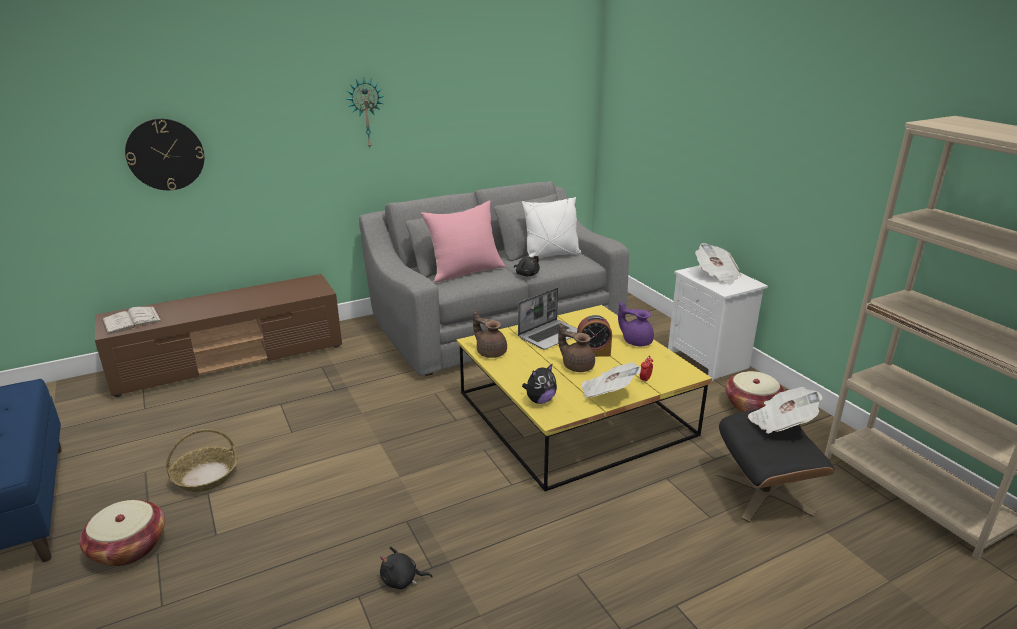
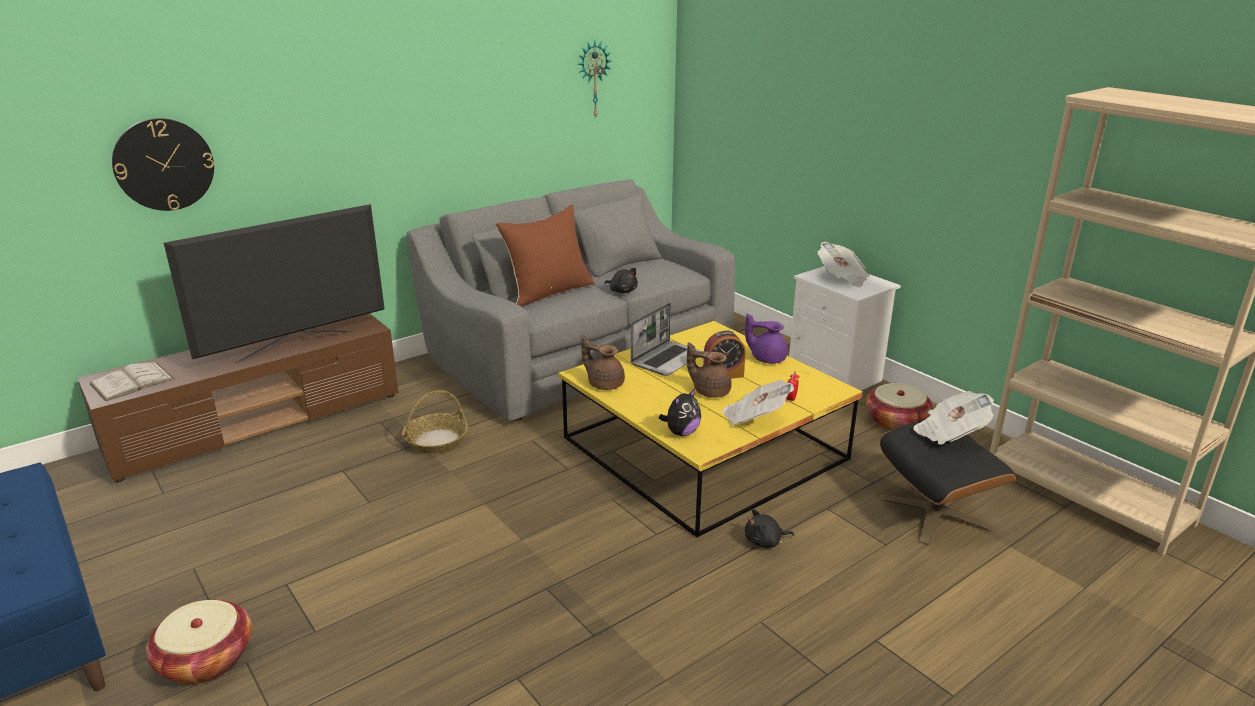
camera: 10 degrees left, 0 degrees up
basket [166,429,237,492] -> basket moved to [402,390,468,454]
wall clock [347,78,384,148] -> wall clock moved to [578,40,612,119]
black plush toy [380,547,433,589] -> black plush toy moved to [745,509,794,548]
pink pillow [421,200,505,282] -> brown pillow [496,205,595,306]
white pillow [522,197,581,258] -> none
none -> television [164,204,385,363]

